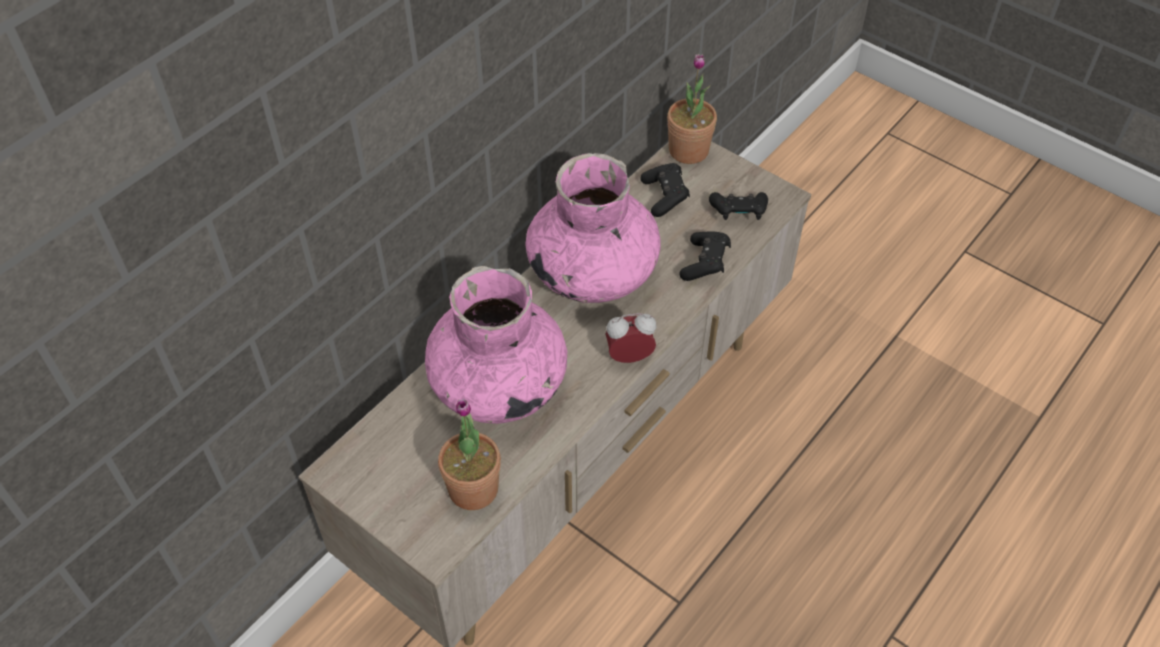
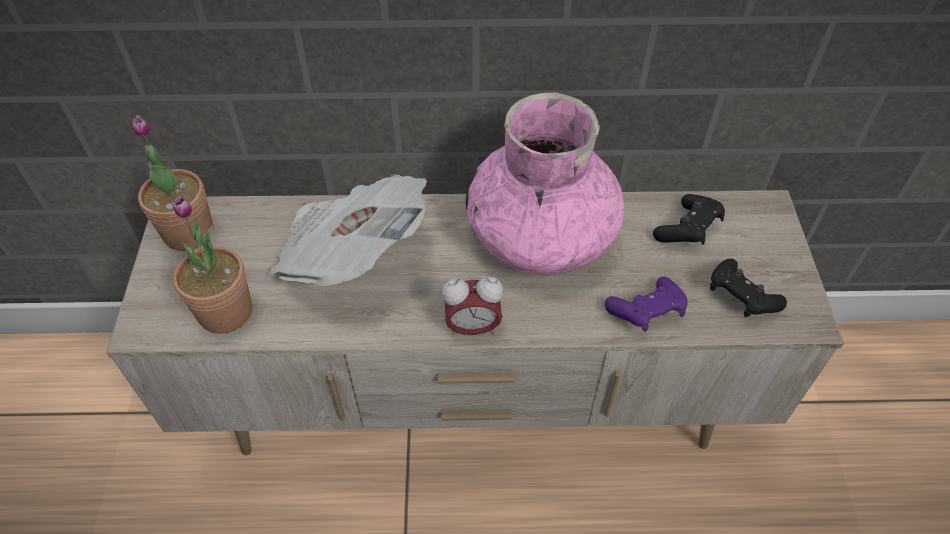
camera: 50 degrees right, 0 degrees up
pink vase [425,266,567,424] -> newspaper [269,174,427,286]
alarm clock [605,313,656,363] -> alarm clock turned 135 degrees clockwise [442,276,504,337]
potted plant [667,54,717,164] -> potted plant moved to [133,115,213,251]
black game controller [679,231,731,281] -> purple game controller [605,277,688,332]

